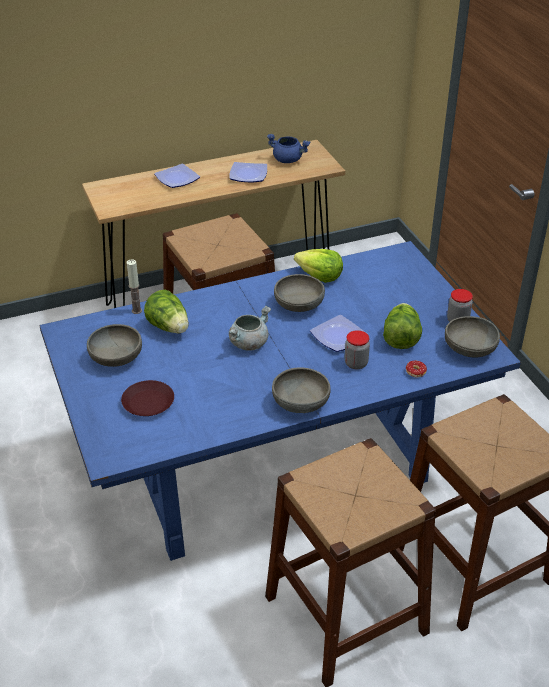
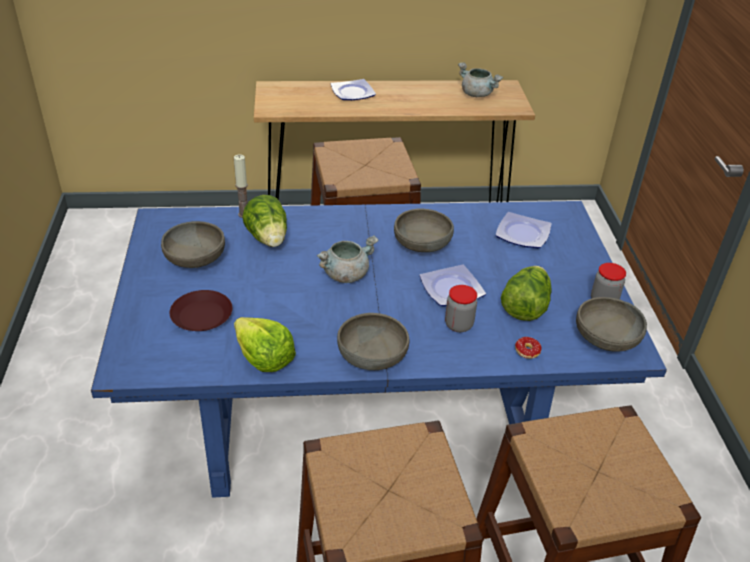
camera: 15 degrees right, 0 degrees up
plate [229,162,267,183] -> plate moved to [496,212,552,248]
blue cooking pot [267,134,310,163] -> grey cooking pot [458,63,503,97]
lettuce [294,249,343,283] -> lettuce moved to [234,317,296,372]

